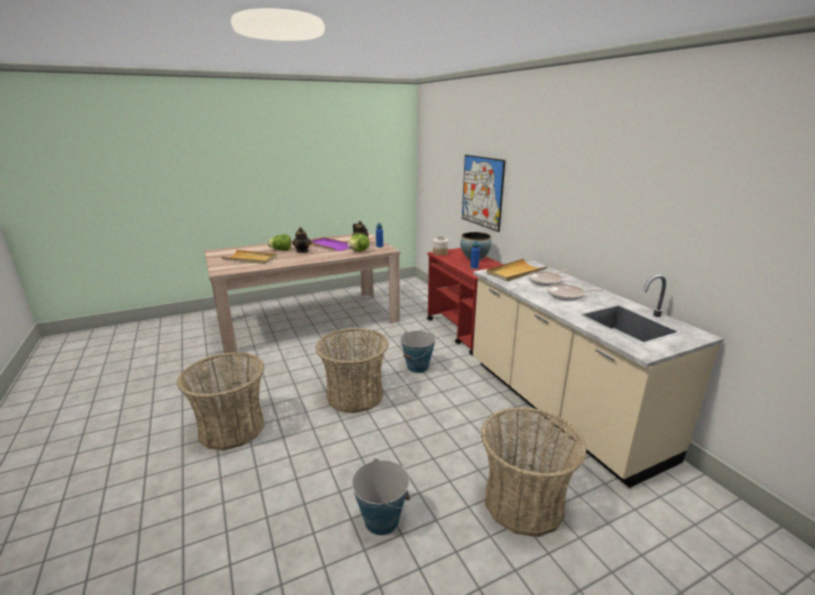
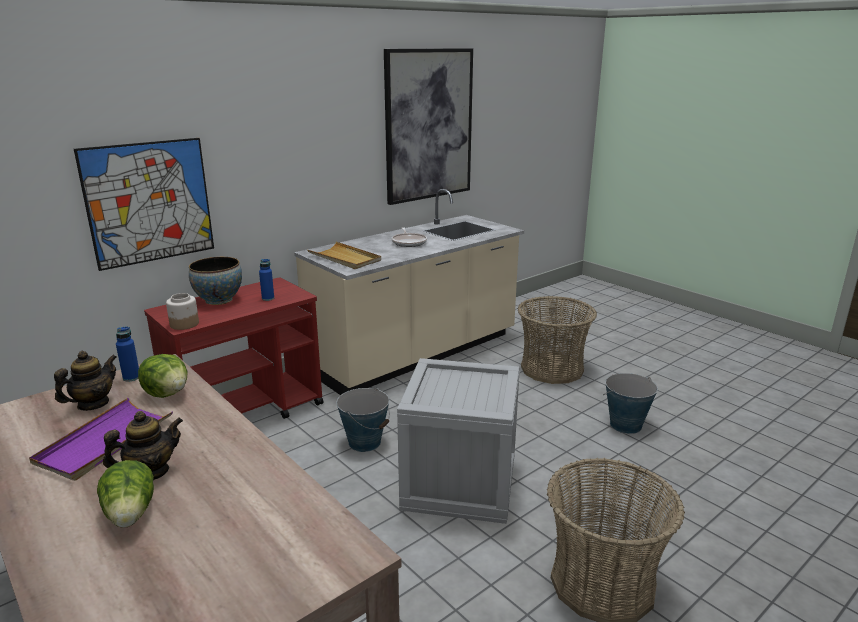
camera: 105 degrees left, 0 degrees up
beige tray [221,250,277,264] -> none
basket [315,328,388,413] -> crate [397,358,520,524]
frying pan [529,270,568,286] -> none
none -> picture [384,48,473,205]

